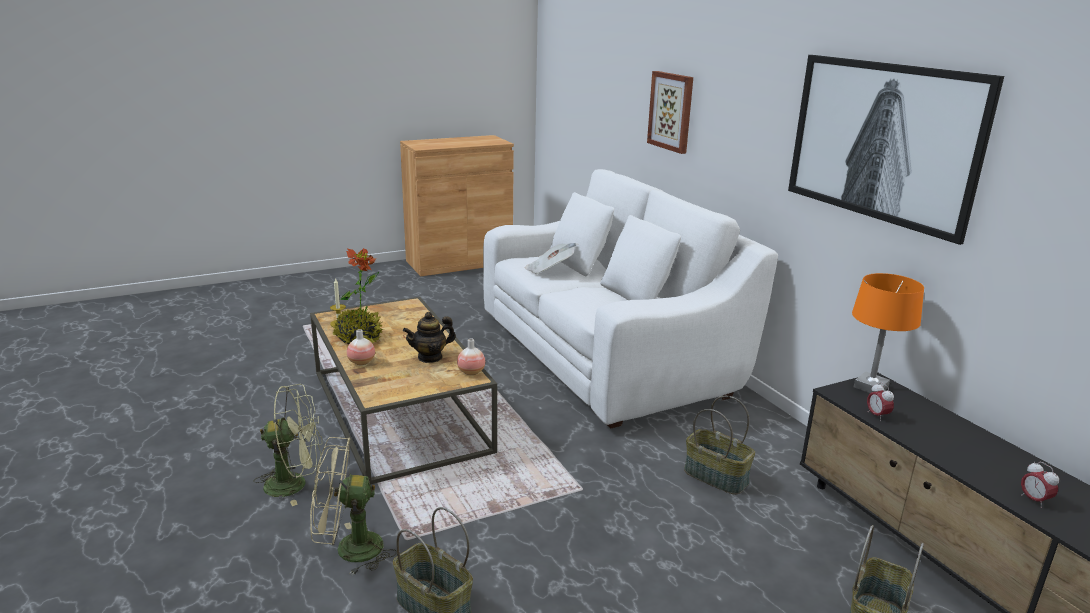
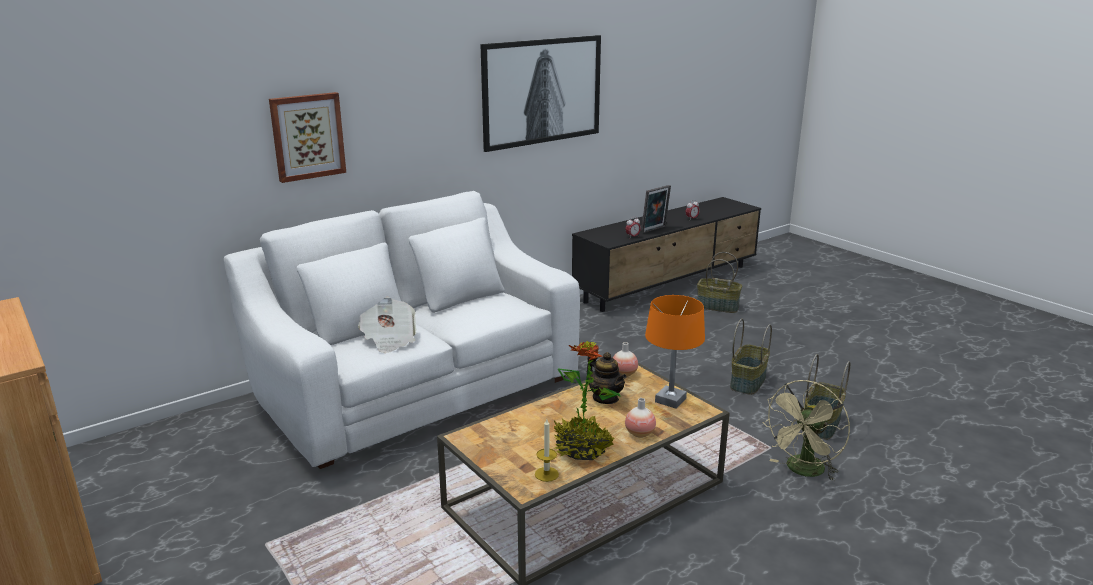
camera: 100 degrees left, 0 degrees up
green fan [253,384,323,506] -> none
beige fan [310,437,397,576] -> beige fan turned 60 degrees clockwise [762,380,850,481]
basket [684,396,755,495] -> basket moved to [730,319,772,395]
orange table lamp [852,273,924,393] -> orange table lamp moved to [645,295,705,409]
none -> picture frame [641,185,671,233]

